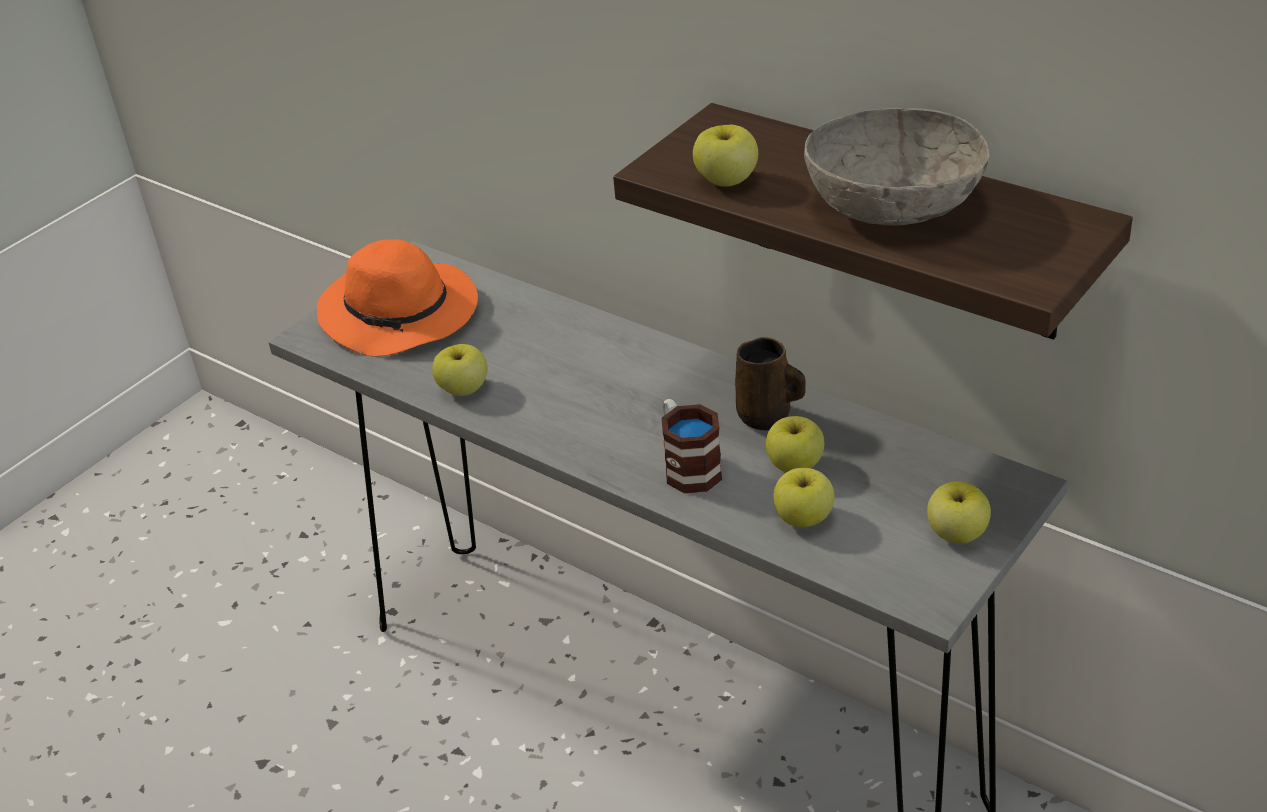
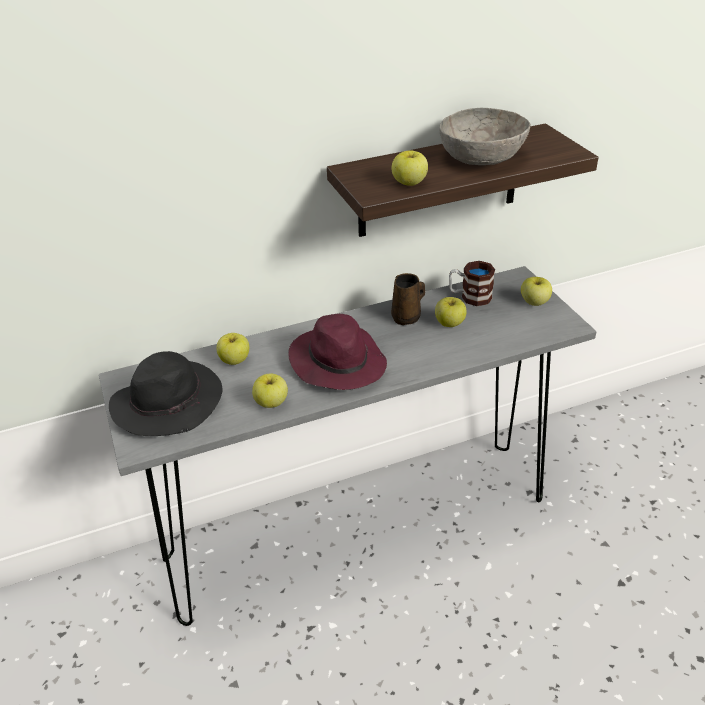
camera: 60 degrees left, 0 degrees up
orange hat [317,239,478,357] -> black hat [109,351,222,436]
mug [662,399,722,493] -> mug moved to [449,261,495,306]
apple [773,468,835,527] -> apple moved to [216,333,249,365]
none -> purple hat [288,314,387,390]

